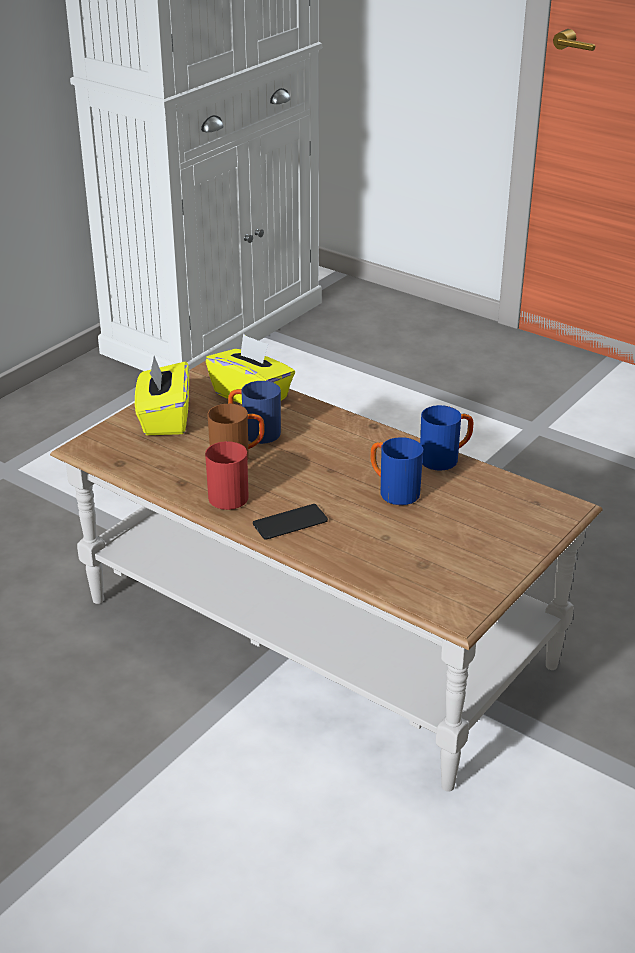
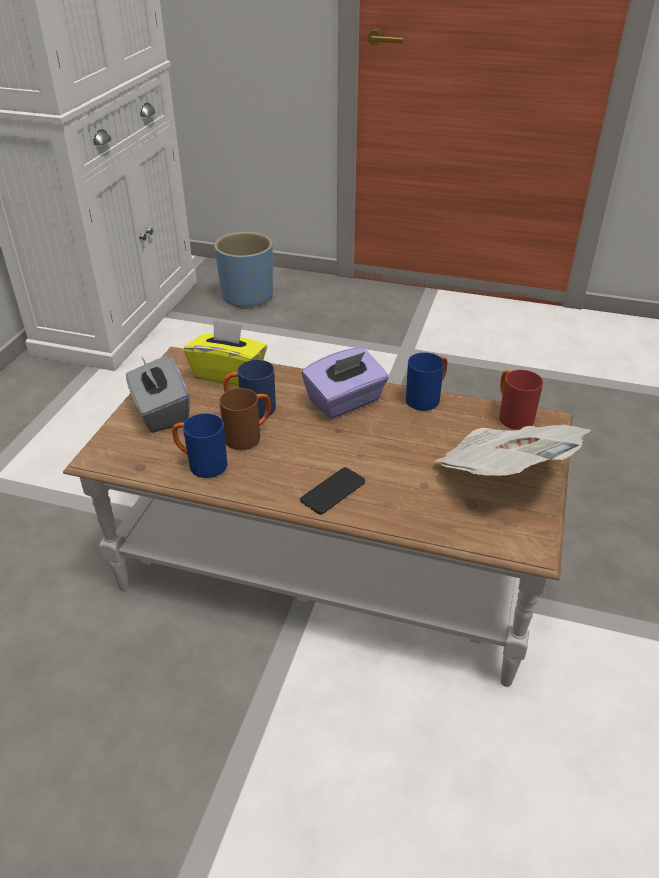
camera: 20 degrees left, 5 degrees up
yellow tissue box [135,356,189,435] -> grey tissue box [126,355,190,433]
red mug [205,441,249,510] -> red mug moved to [499,370,543,430]
blue mug [371,437,423,505] -> blue mug moved to [172,413,227,478]
none -> blue planter [214,232,273,309]
none -> purple tissue box [302,348,389,419]
none -> newspaper [434,424,591,476]

